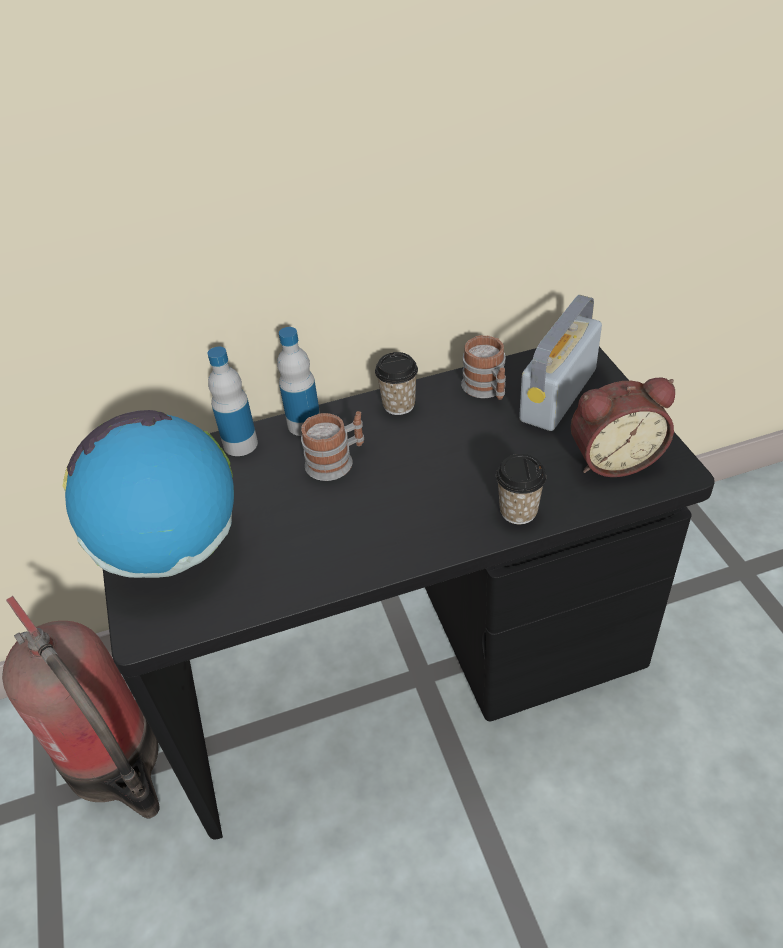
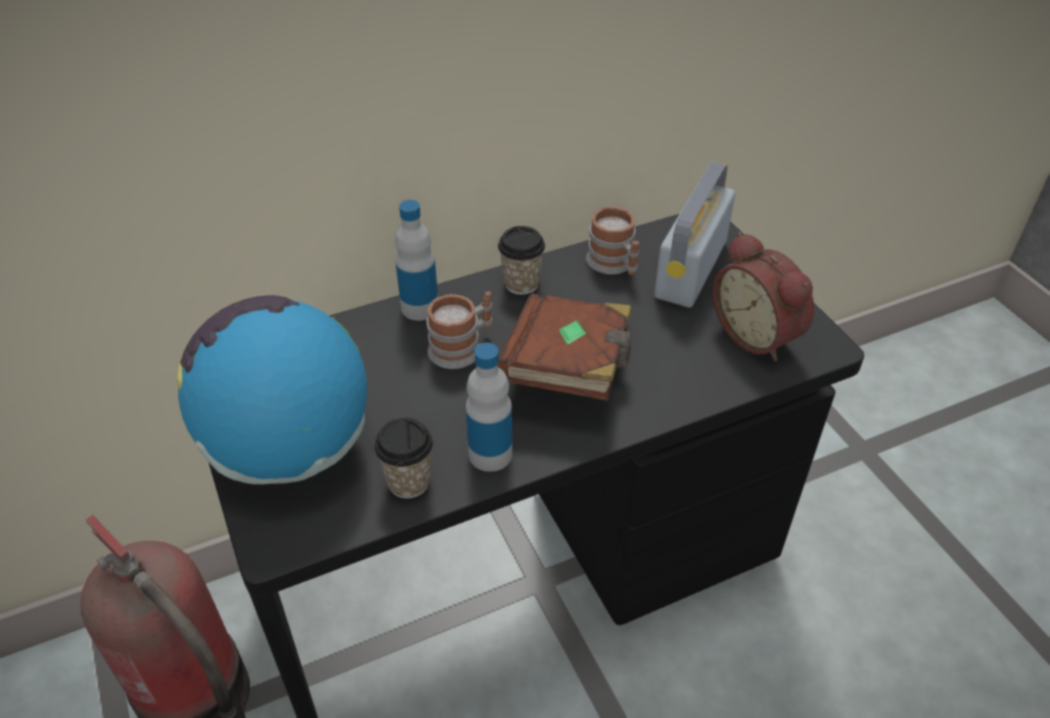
camera: 10 degrees left, 0 degrees up
bottle [207,347,258,456] -> bottle moved to [466,343,512,472]
cup [496,454,546,524] -> cup moved to [374,418,433,498]
alarm clock [570,378,675,477] -> alarm clock turned 75 degrees clockwise [713,232,814,362]
none -> brown book [497,293,632,401]

